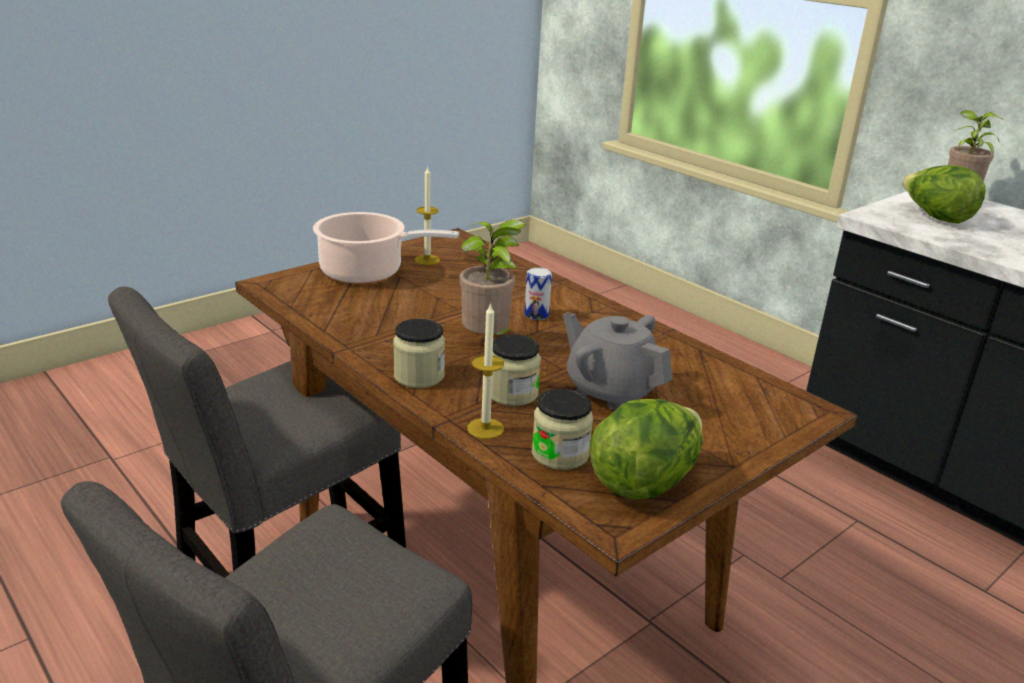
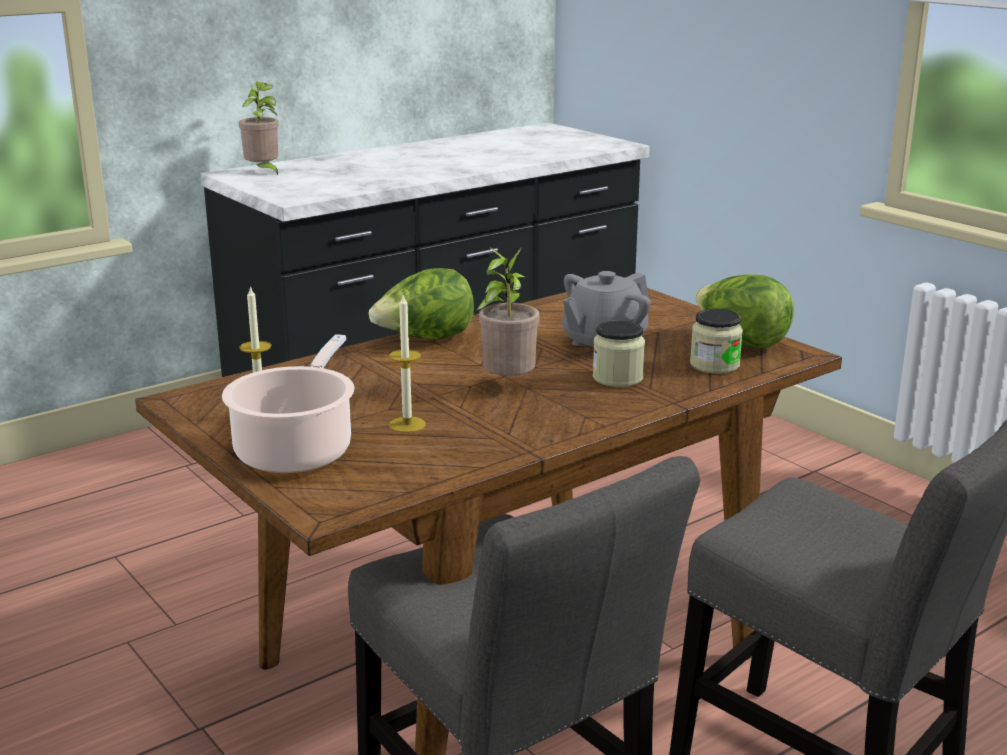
camera: 85 degrees left, 5 degrees down
jar [393,319,445,388] -> none
candle [467,302,504,439] -> candle moved to [389,295,426,433]
can [524,267,552,320] -> none
lettuce [902,165,986,224] -> lettuce moved to [369,268,474,340]

